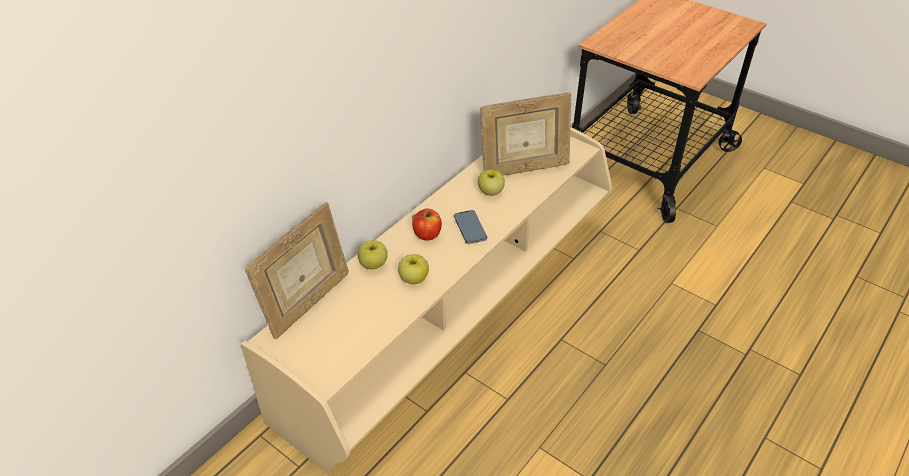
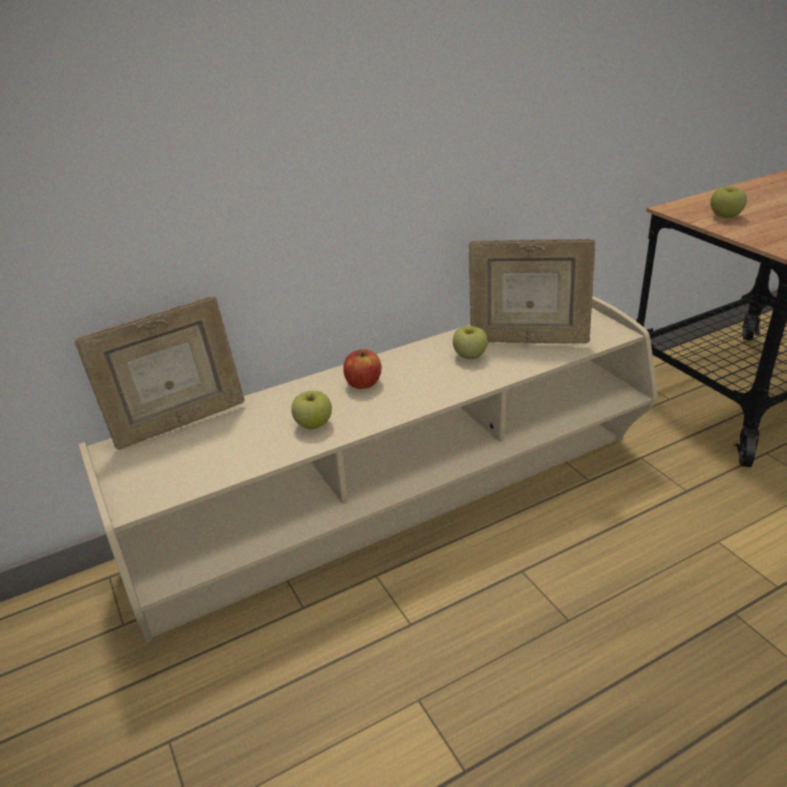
camera: 25 degrees right, 10 degrees down
apple [358,240,388,269] -> apple moved to [710,187,747,218]
phone [454,210,487,244] -> none

